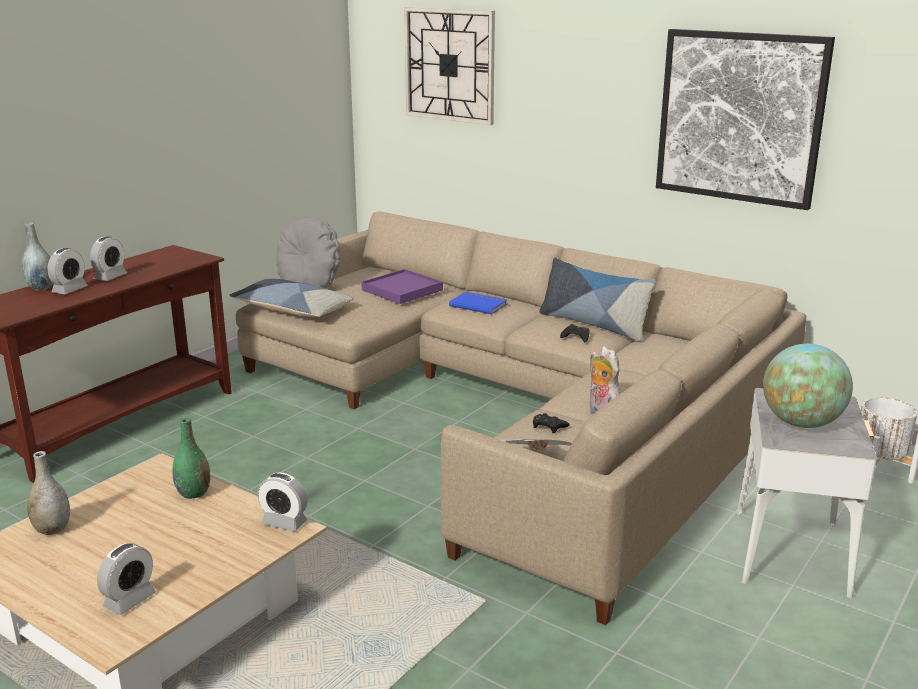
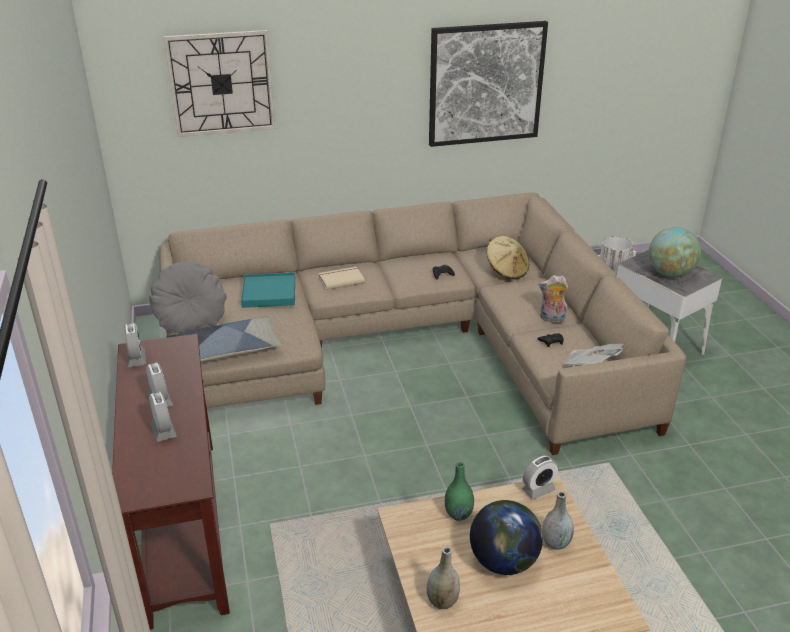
camera: 50 degrees left, 10 degrees up
grey vase [22,223,53,291] -> grey vase moved to [542,491,574,550]
alarm clock [97,543,156,615] -> alarm clock moved to [124,323,146,367]
purple tray [361,269,443,304] -> turquoise tray [241,273,295,308]
blue book [449,292,507,315] -> beige book [319,267,365,290]
pillow [539,257,656,341] -> none
none -> globe [470,500,543,575]
none -> beige hat [487,236,529,279]

